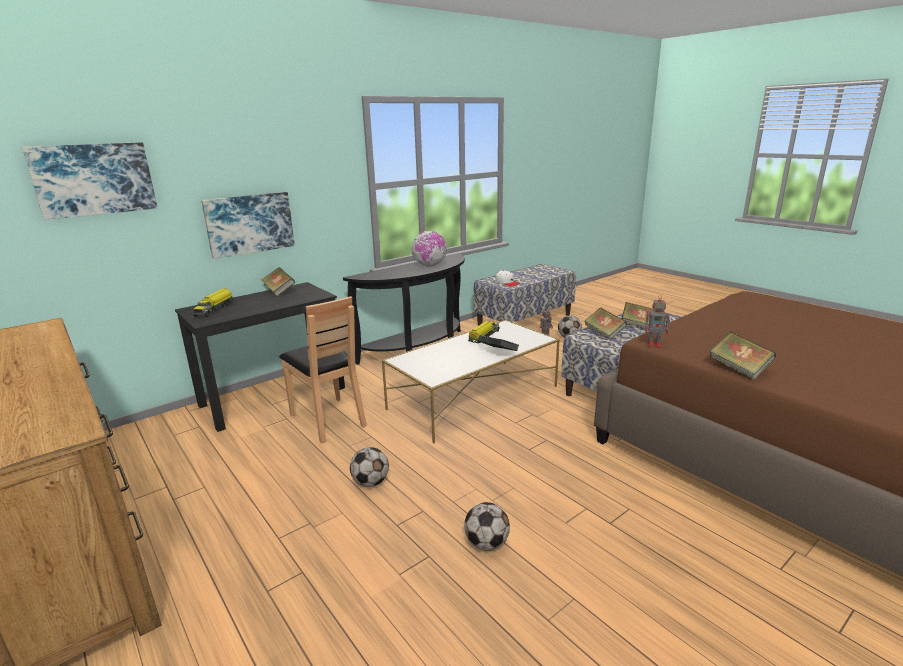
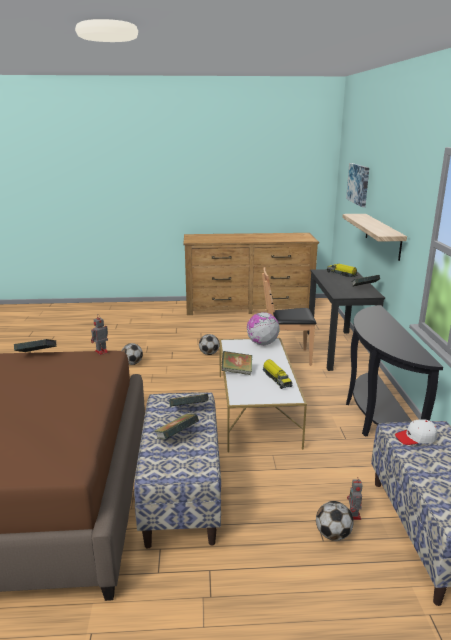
camera: 125 degrees right, 0 degrees up
picture [201,192,295,259] -> shelf [342,214,407,261]
globe [412,231,447,267] -> globe moved to [247,312,280,345]

